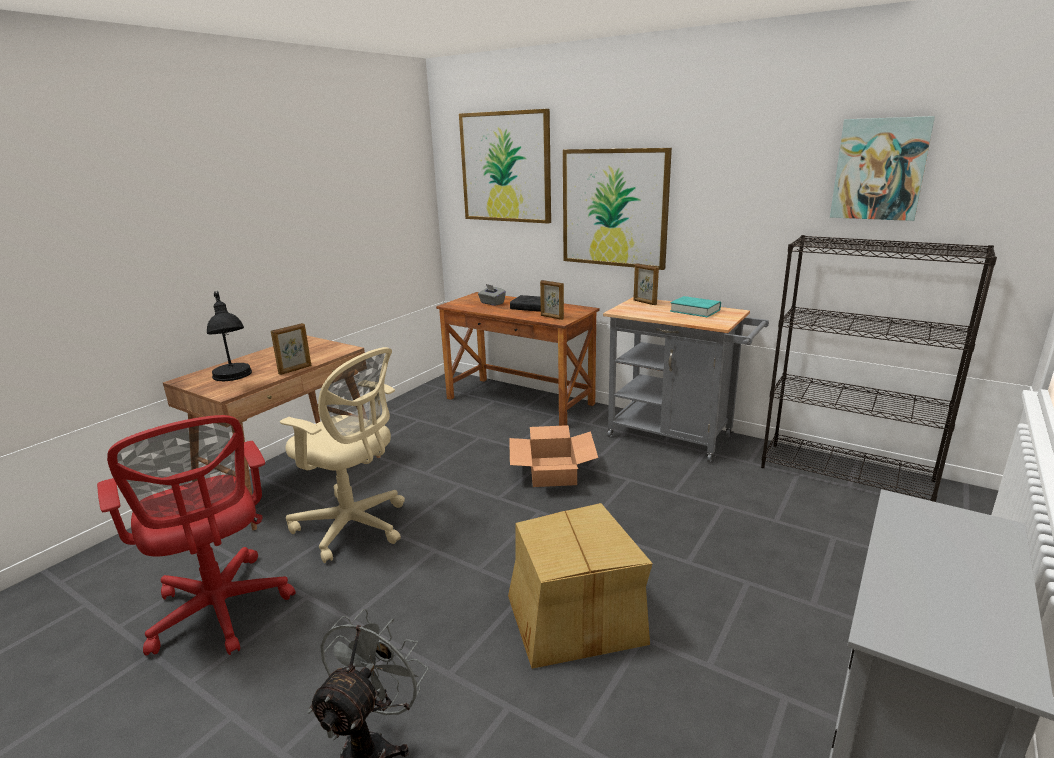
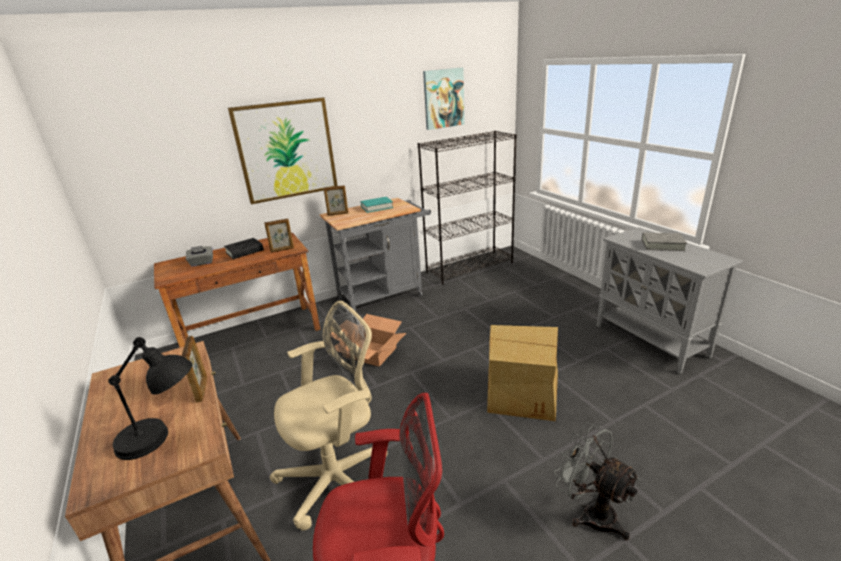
camera: 60 degrees left, 5 degrees up
picture [459,109,551,224] -> none
none -> grey book [642,233,687,251]

